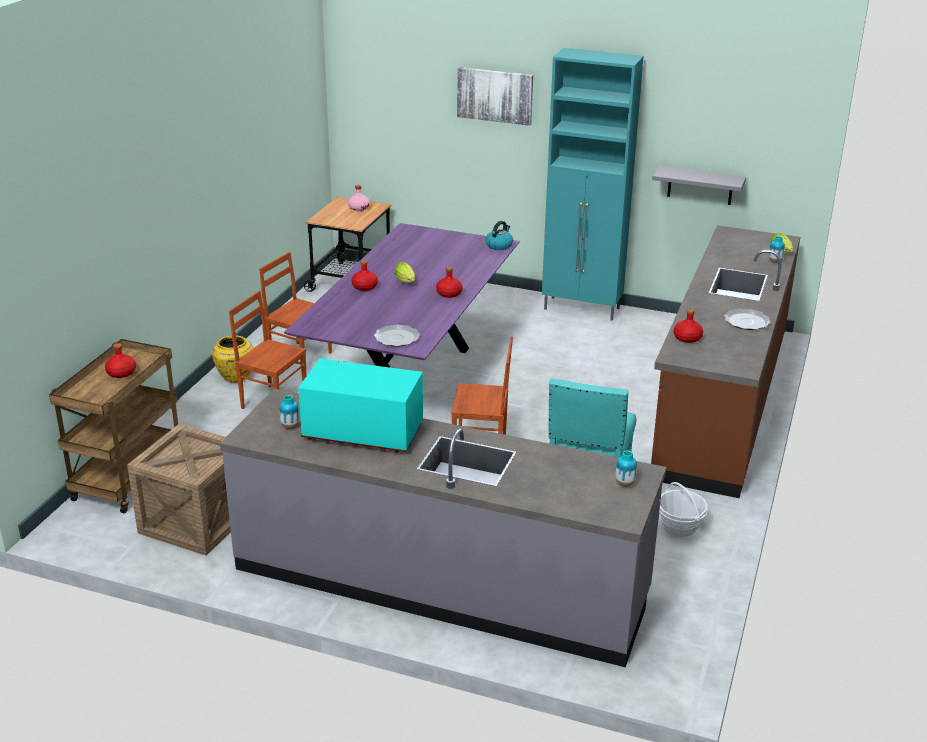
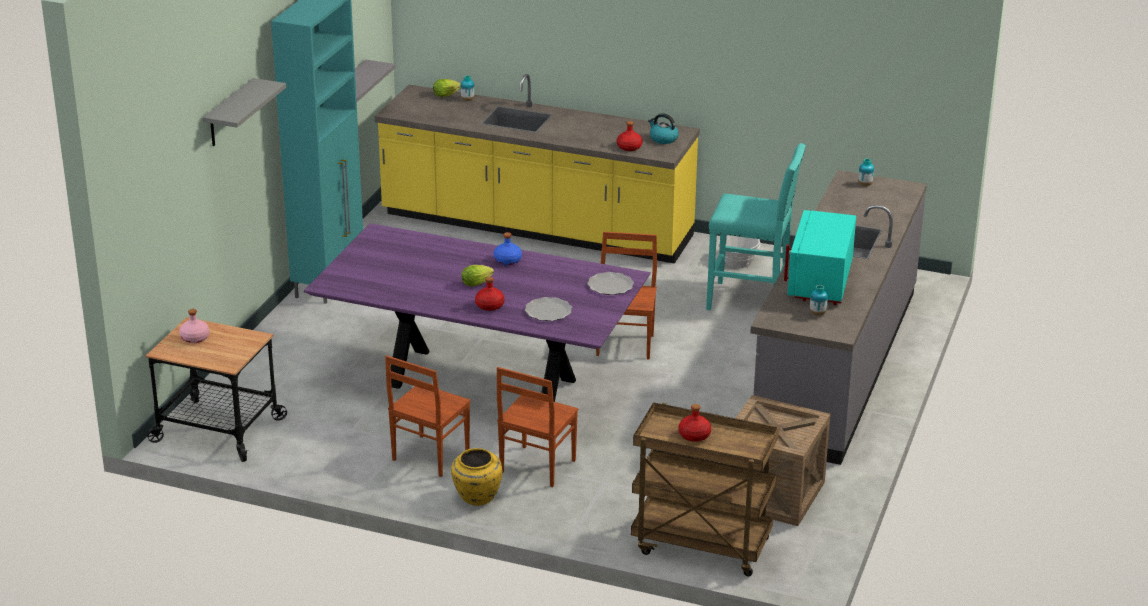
camera: 90 degrees left, 0 degrees up
red bottle [436,267,462,298] -> blue bottle [494,232,522,265]
picture [457,67,533,126] -> grey shelf [203,78,286,146]
kettle [486,221,513,250] -> kettle moved to [648,113,679,144]
brown counter [651,225,800,498] -> yellow counter [374,74,700,264]
plate [724,309,771,330] -> plate moved to [525,297,572,321]

